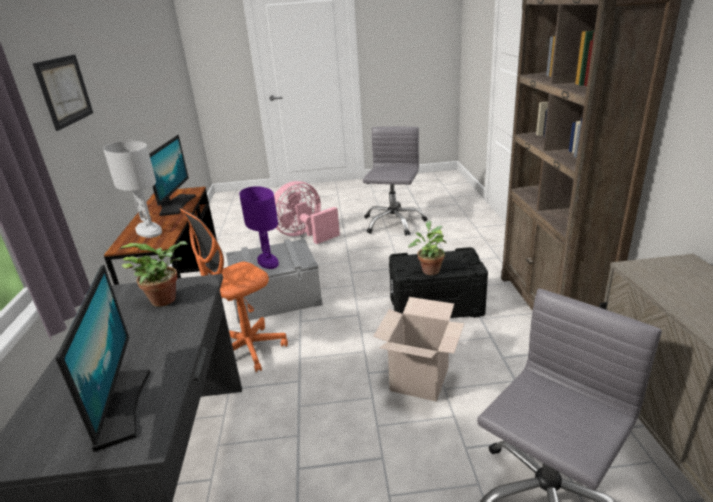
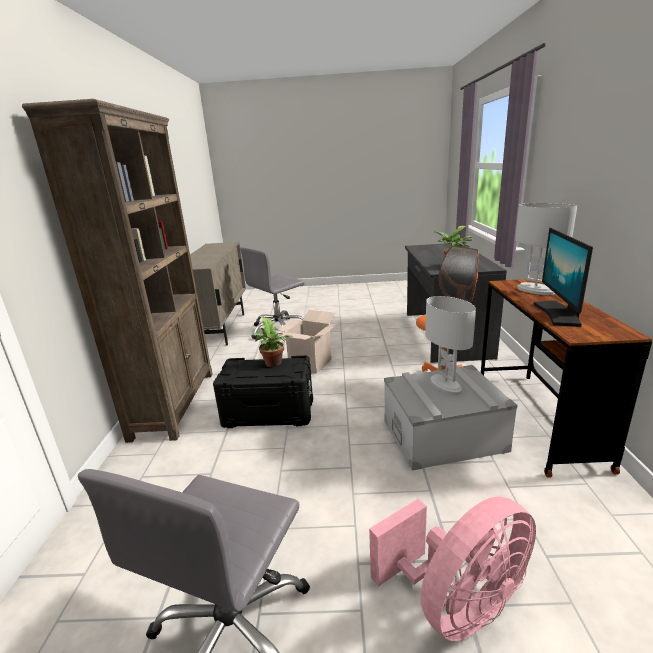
camera: 175 degrees left, 5 degrees down
picture [33,55,93,131] -> none
monitor [56,265,150,452] -> none
purple table lamp [239,186,279,269] -> white table lamp [425,296,476,395]

